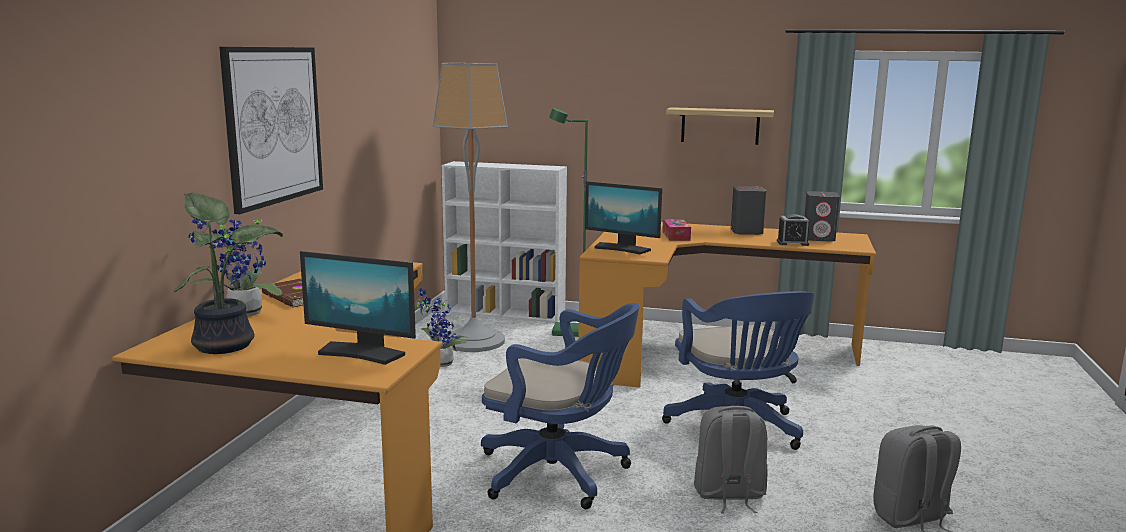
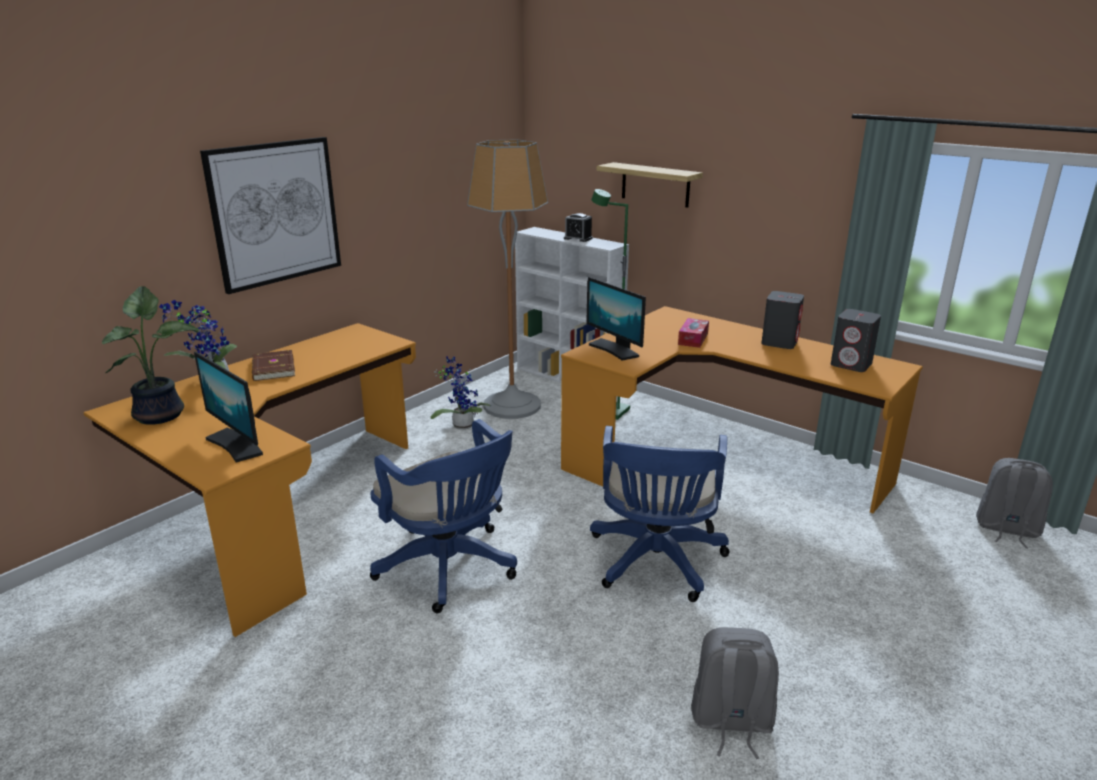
camera: 25 degrees right, 10 degrees up
shelf [666,107,774,145] -> shelf moved to [596,162,703,208]
grey backpack [694,406,768,514] -> grey backpack moved to [976,458,1053,548]
alarm clock [777,214,810,246] -> alarm clock moved to [564,213,592,242]

